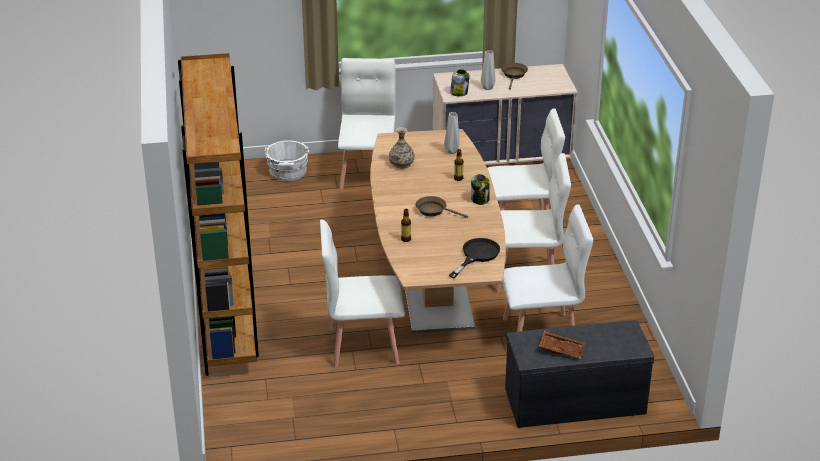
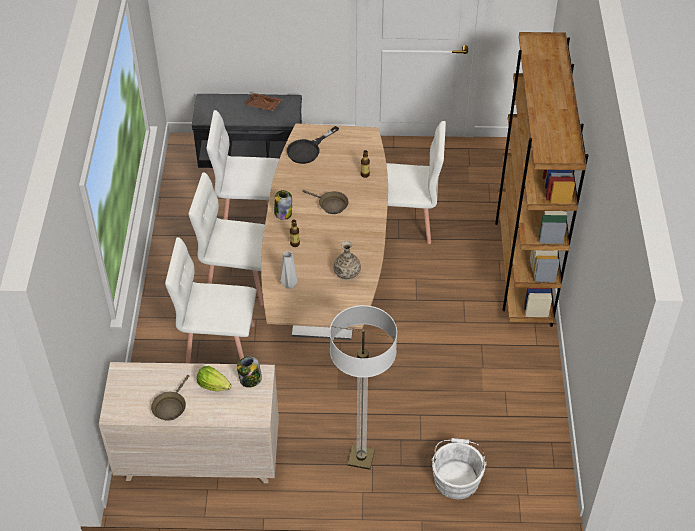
camera: 170 degrees left, 15 degrees up
white chair [338,58,395,190] -> floor lamp [330,305,397,470]
grey vase [481,50,495,90] -> lettuce [197,366,232,391]

